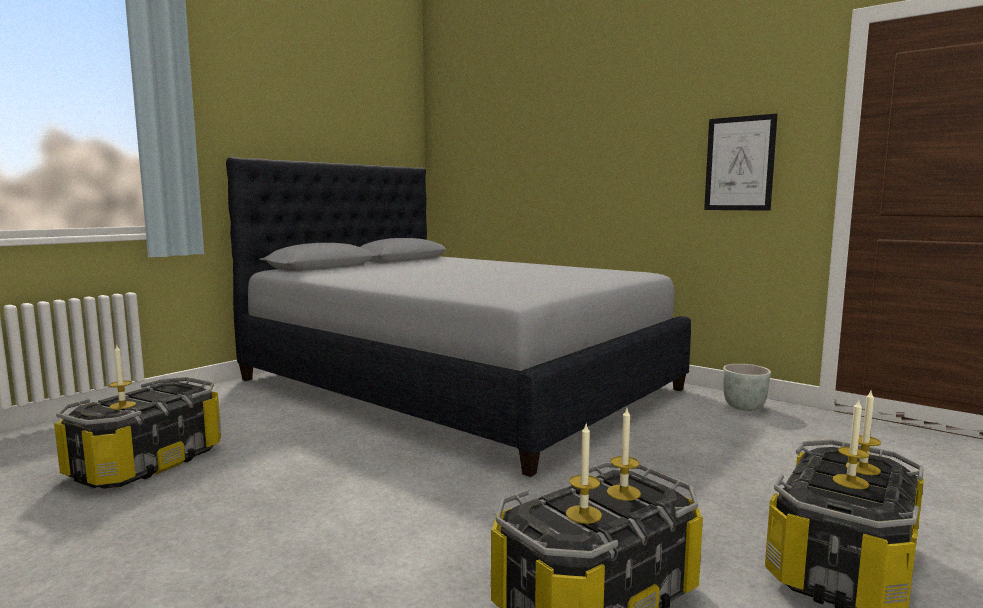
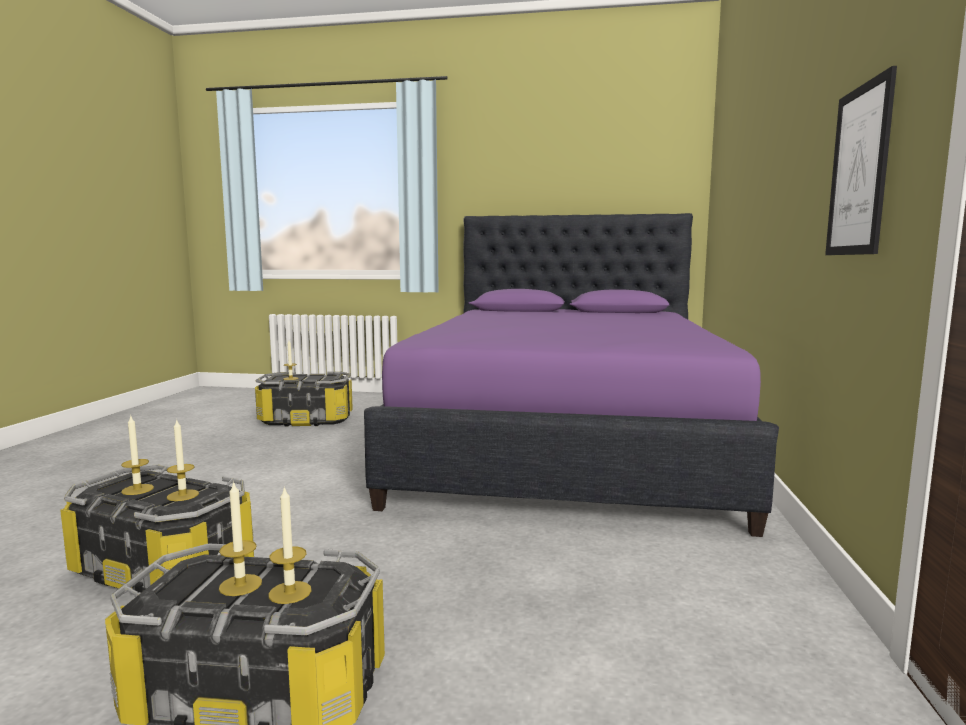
camera: 60 degrees right, 0 degrees up
grey bed [226,157,691,477] -> purple bed [364,213,779,537]
grey planter [723,364,771,411] -> none

